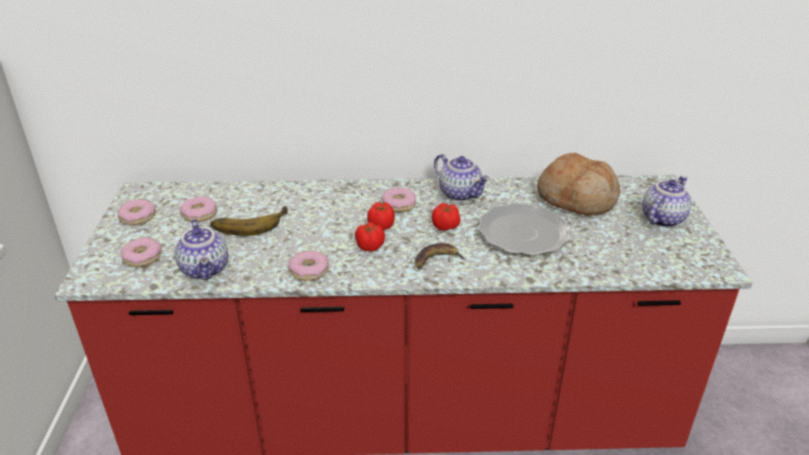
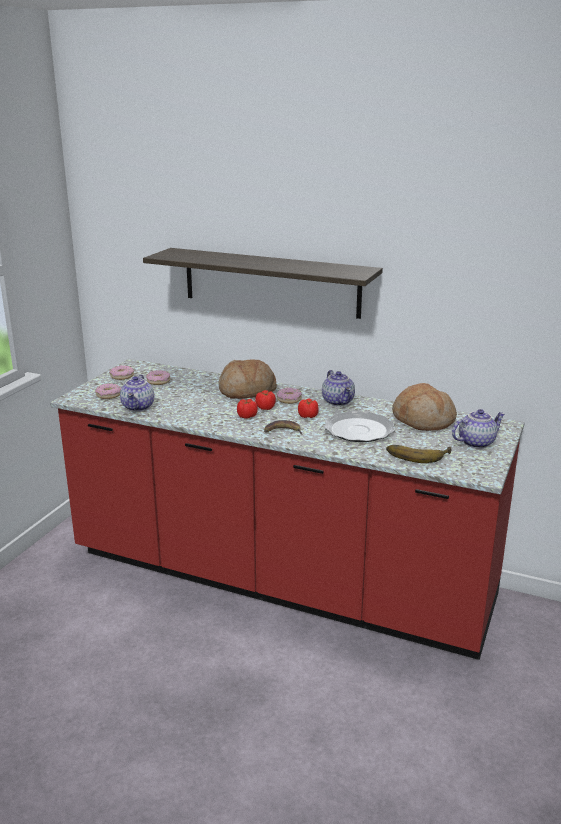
camera: 25 degrees right, 10 degrees down
banana [210,206,287,236] -> banana moved to [386,445,452,463]
donut [288,251,329,281] -> none
none -> shelf [143,248,383,319]
none -> bread [219,359,277,399]

